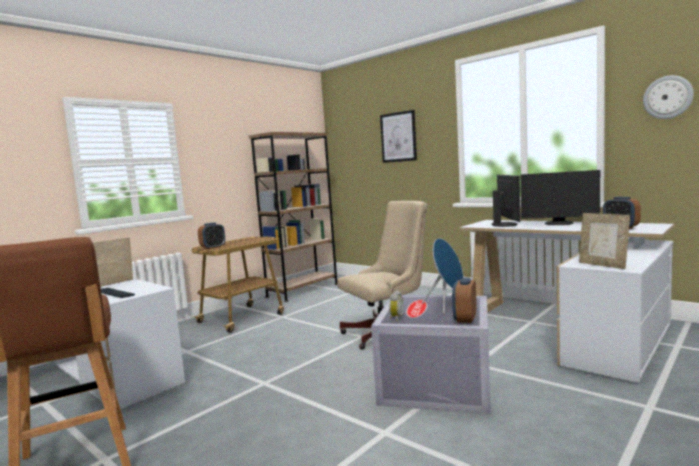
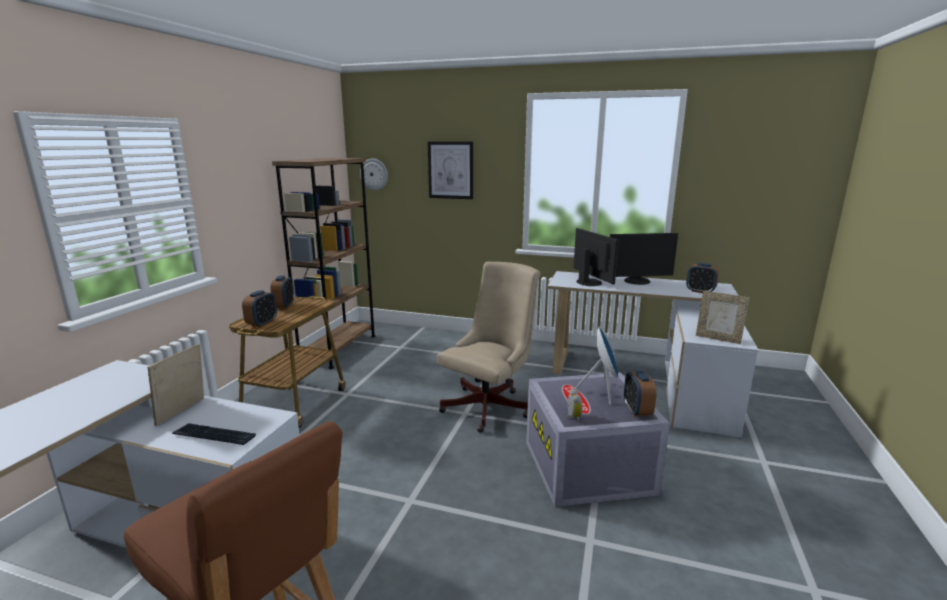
camera: 25 degrees left, 10 degrees up
wall clock [643,75,694,119] -> wall clock moved to [360,158,388,190]
none -> alarm clock [271,276,295,308]

